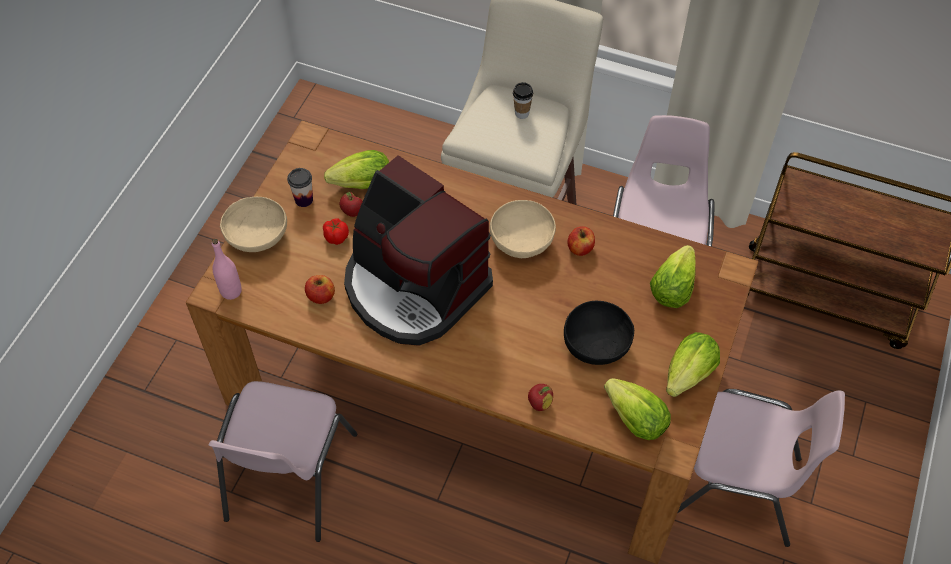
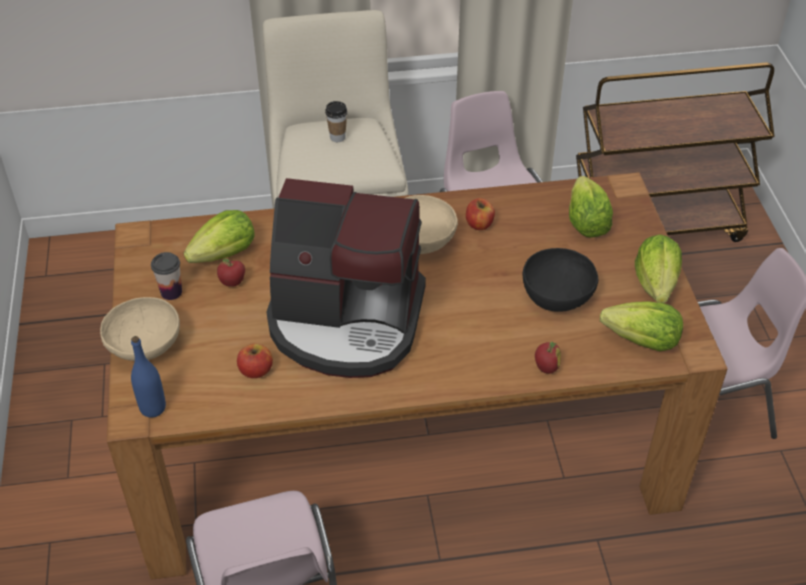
camera: 30 degrees left, 10 degrees down
pink bottle [212,239,242,300] -> blue bottle [131,336,166,418]
tomato [323,219,349,245] -> none

